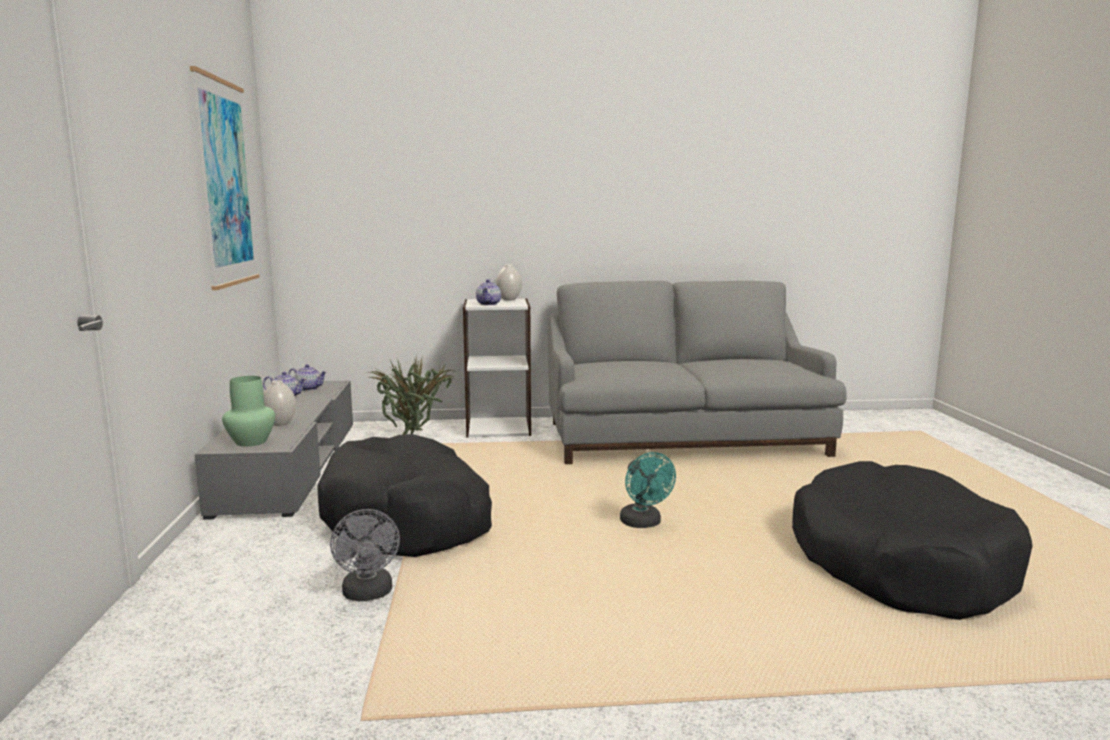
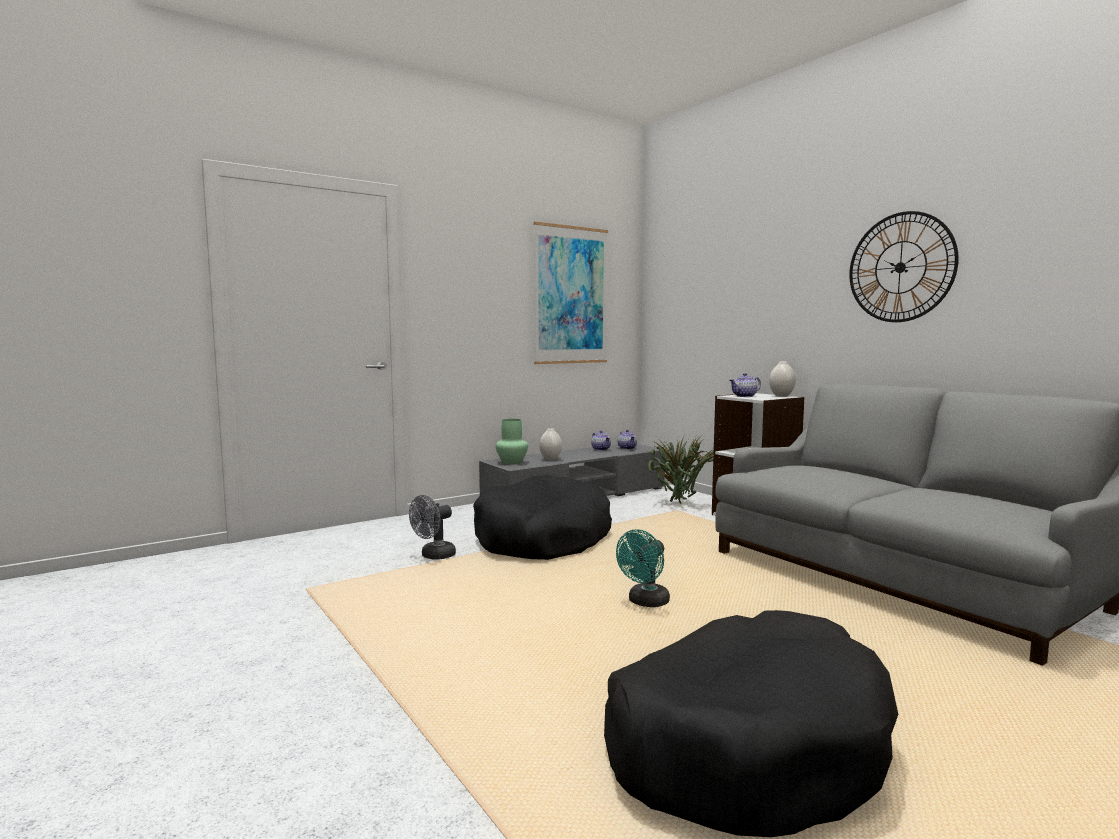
camera: 60 degrees right, 5 degrees down
none -> wall clock [849,211,959,322]

